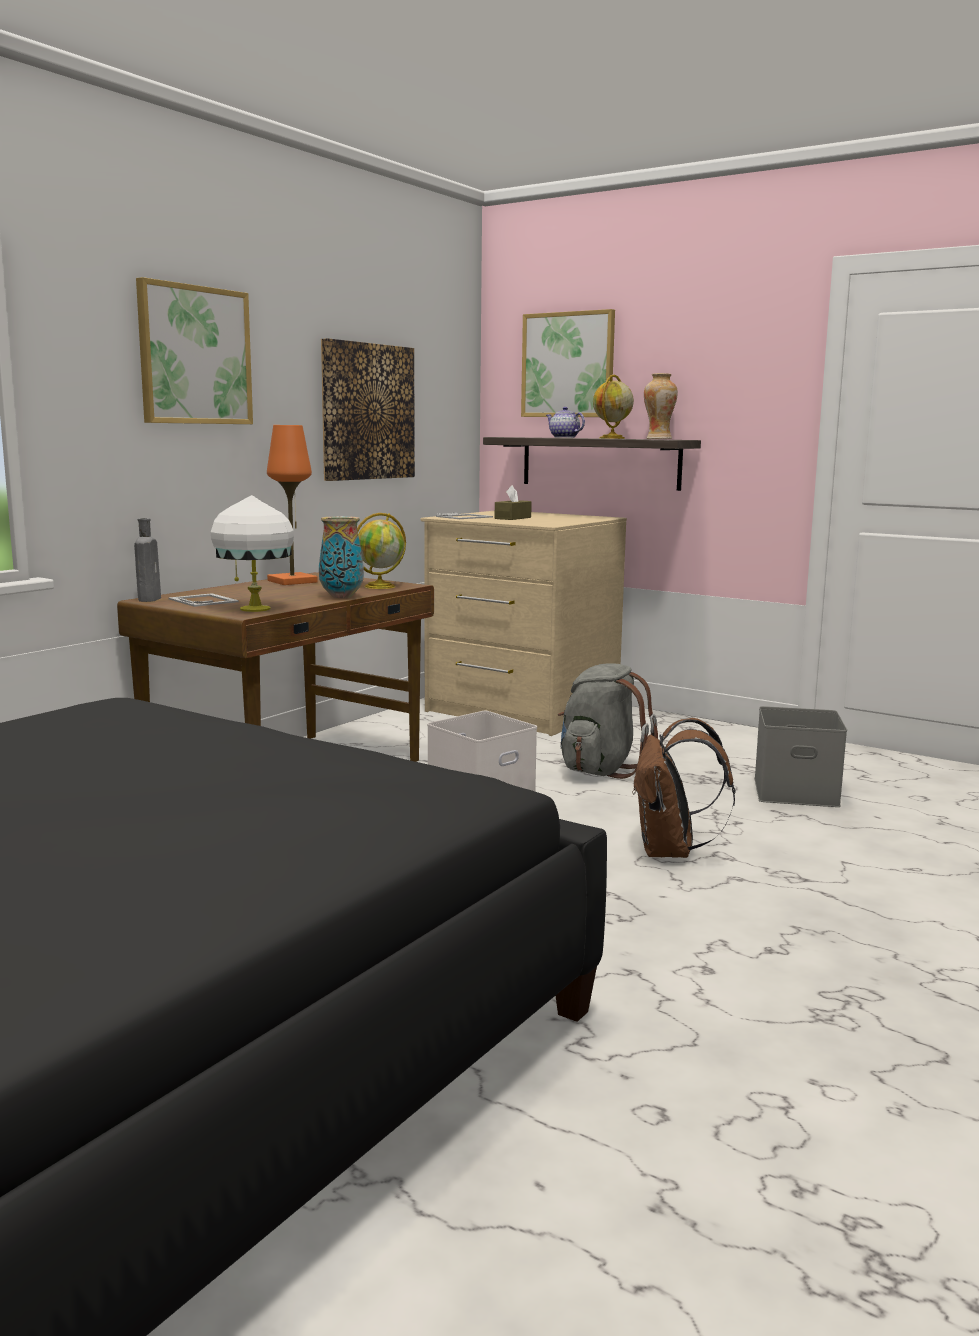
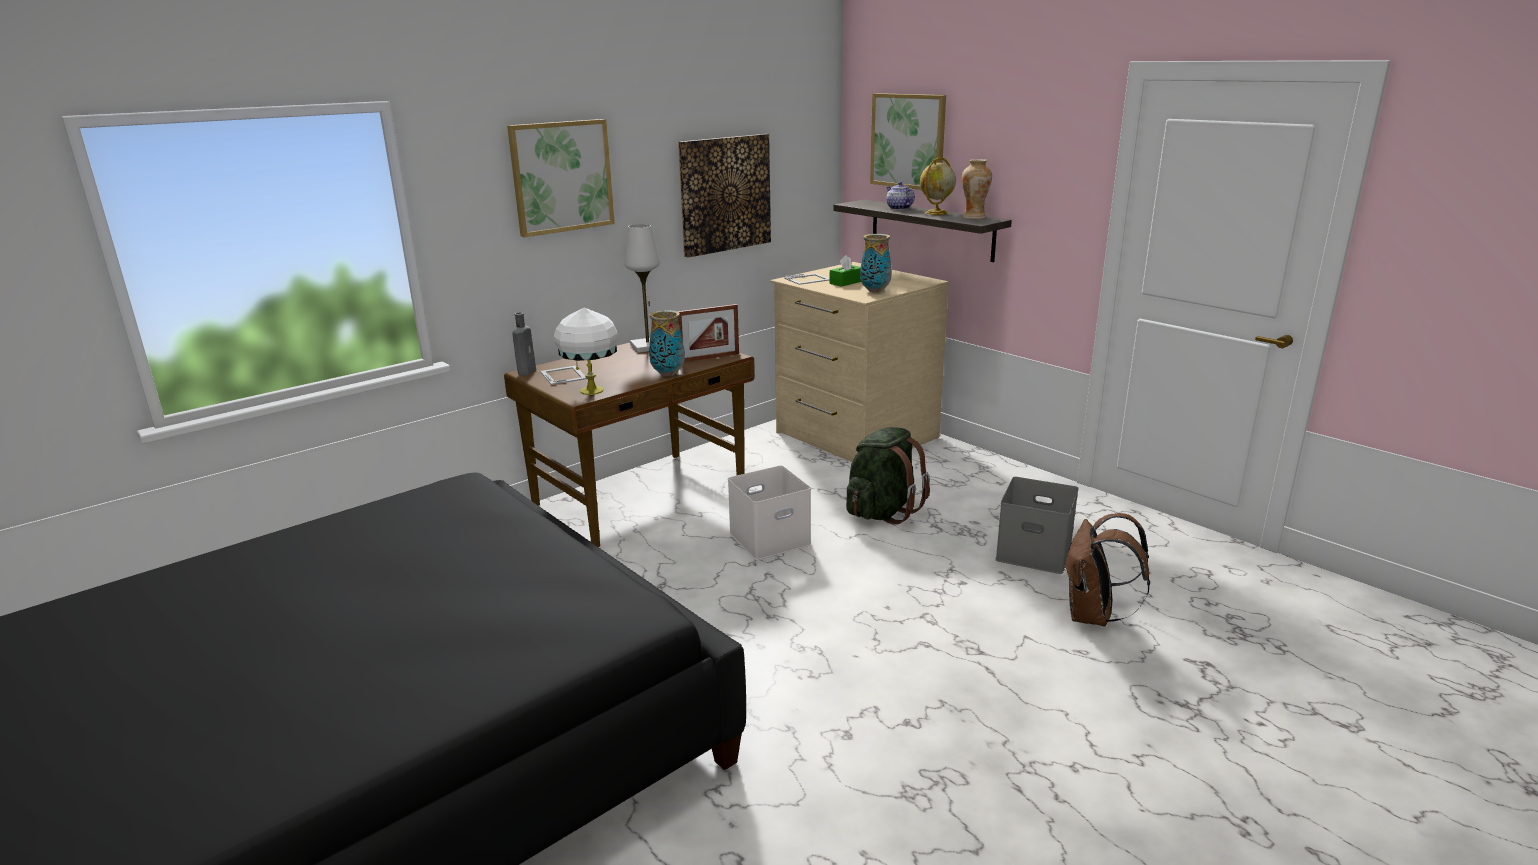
camera: 15 degrees right, 10 degrees up
orange table lamp [267,425,318,585] -> white table lamp [624,224,660,353]
globe [357,513,406,589] -> picture frame [677,304,739,362]
brown tissue box [495,485,532,520] -> green tissue box [830,255,861,287]
grey backpack [558,663,658,779] -> green backpack [846,427,930,525]
brown backpack [632,718,735,858] -> brown backpack moved to [1063,513,1150,626]
none -> vase [860,234,892,292]

